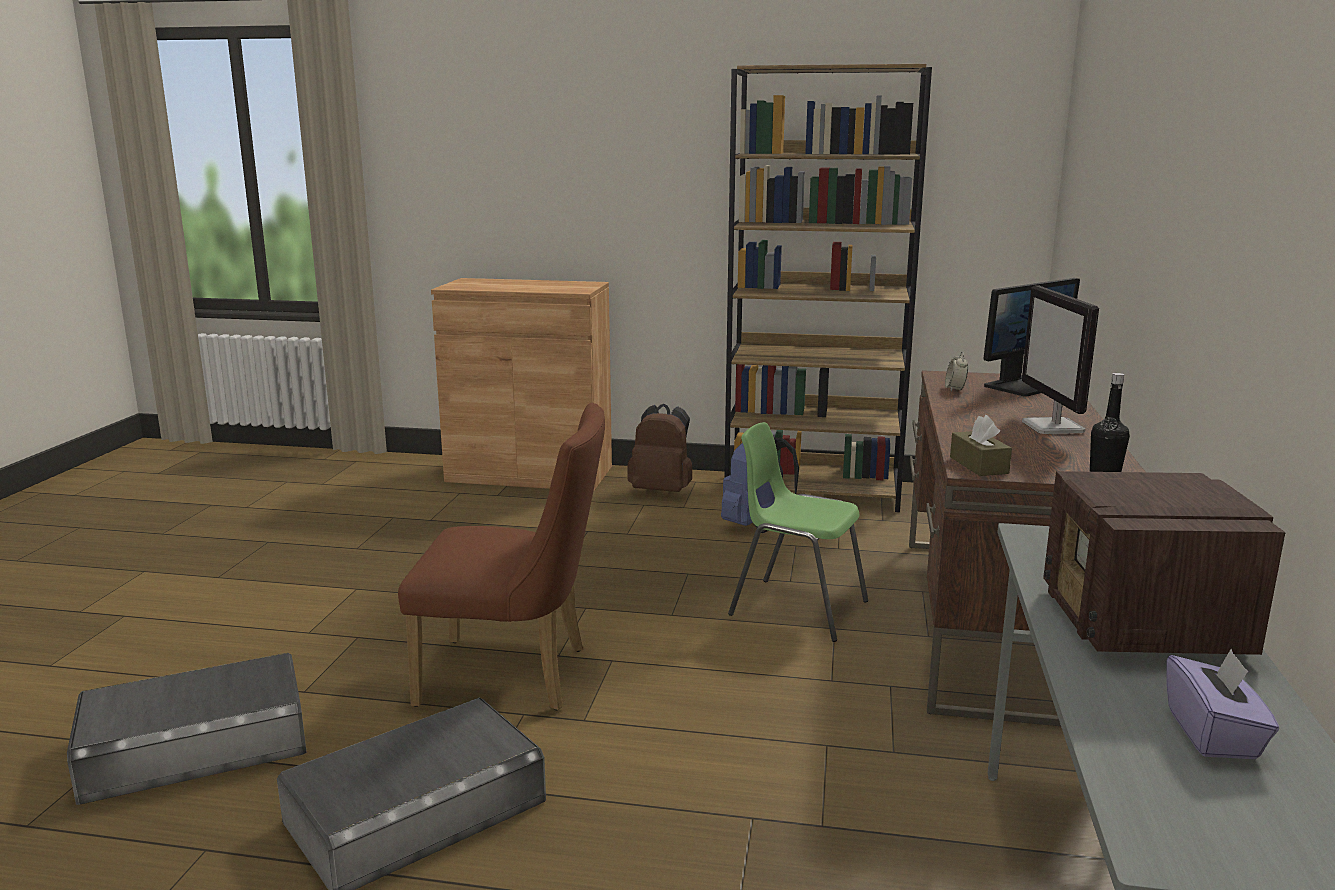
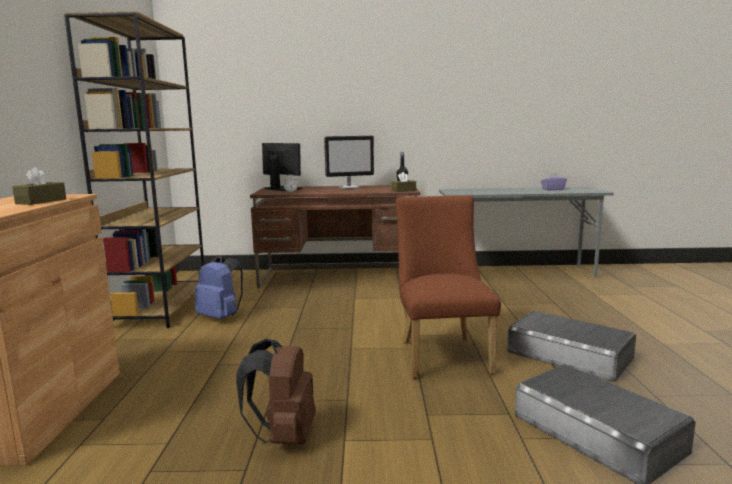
camera: 100 degrees left, 5 degrees down
brown backpack [627,404,692,492] -> brown backpack moved to [236,339,316,445]
green chair [728,422,868,642] -> none
radio [1043,471,1286,655] -> none
none -> brown tissue box [12,167,66,205]

